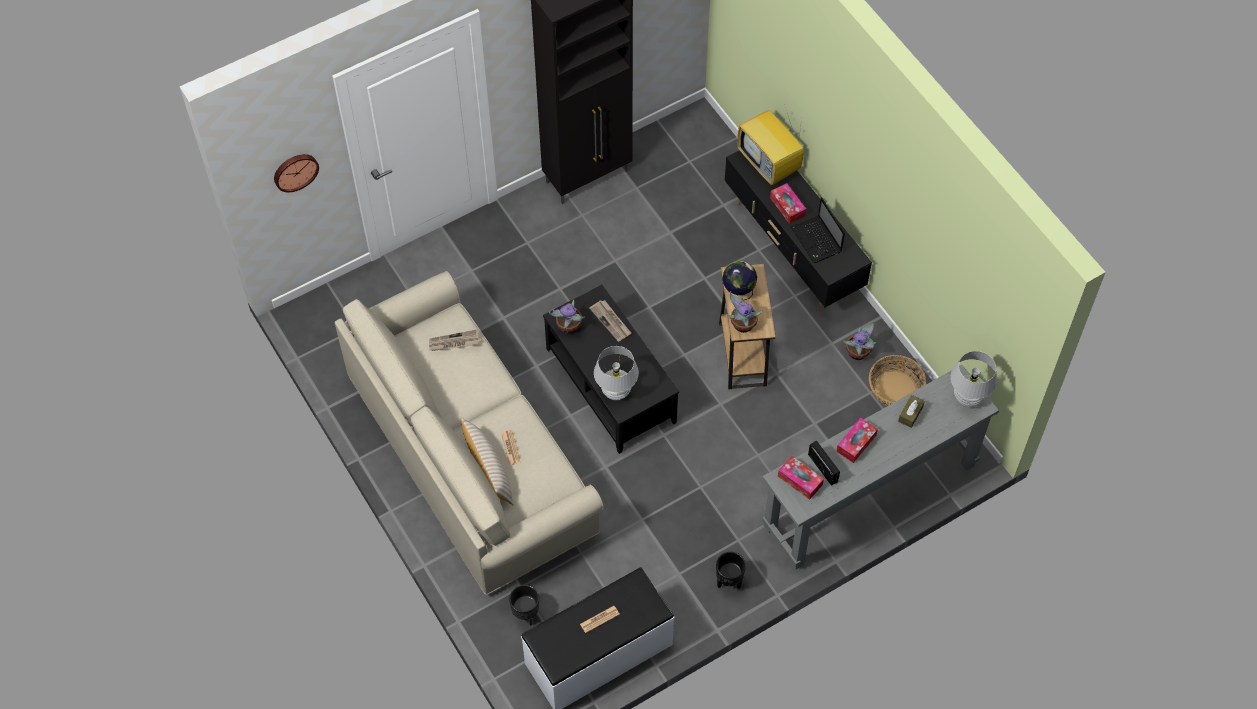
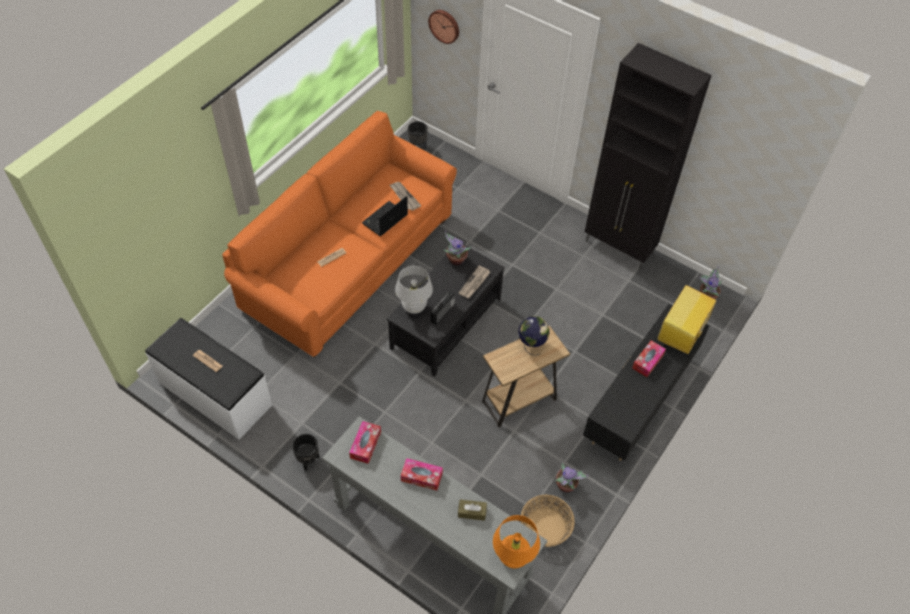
camera: 65 degrees right, 5 degrees down
beige sofa [335,271,604,595] -> orange sofa [222,111,457,357]
beige pillow [461,418,514,505] -> none
black planter [509,585,539,626] -> black planter moved to [408,121,428,149]
potted plant [727,291,762,333] -> potted plant moved to [699,266,722,299]
laptop [791,197,845,263] -> laptop moved to [362,196,408,236]
radio [808,440,840,486] -> radio moved to [431,291,455,325]
white table lamp [951,351,997,407] -> orange table lamp [493,515,540,568]

